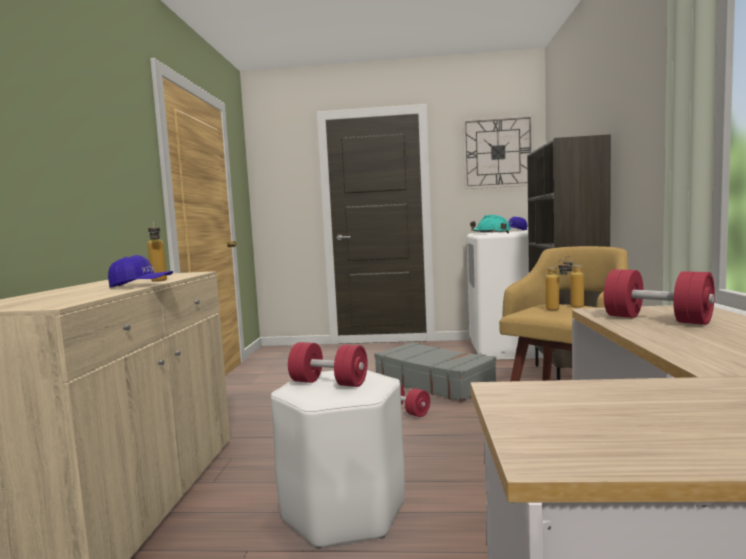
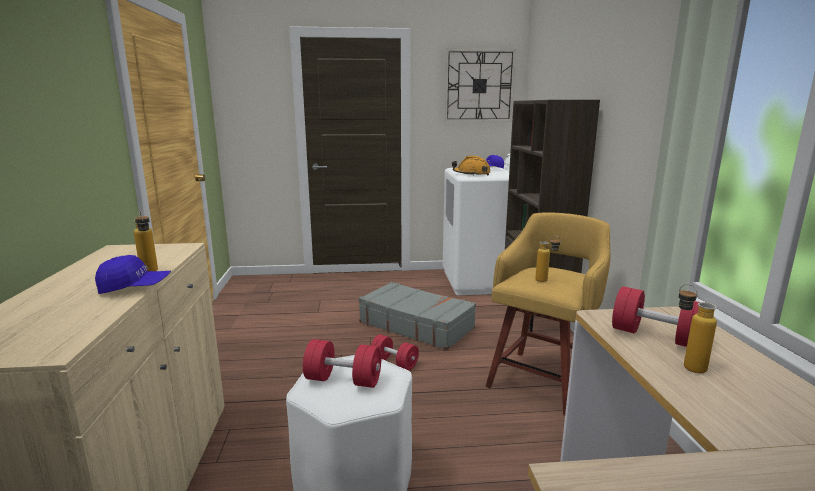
camera: 10 degrees left, 10 degrees up
turquoise hard hat [470,215,510,233] -> orange hard hat [452,156,490,176]
bottle [564,256,584,308] -> bottle moved to [679,284,717,373]

